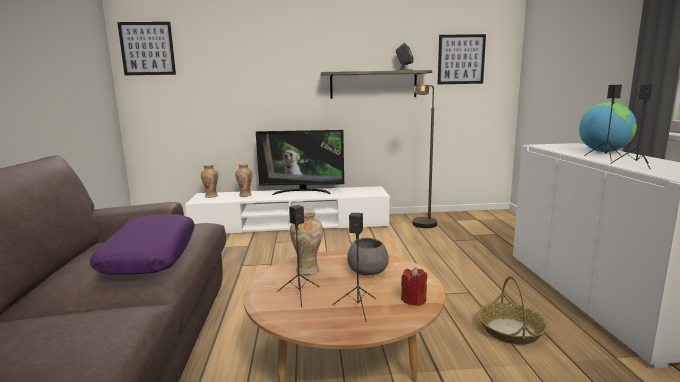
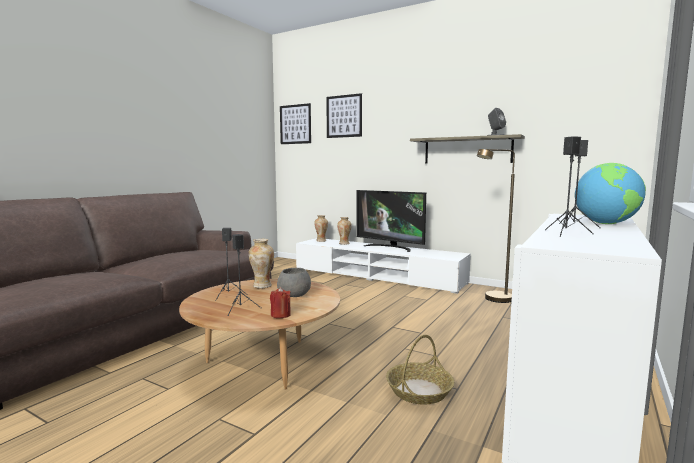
camera: 35 degrees right, 5 degrees down
purple pillow [90,214,195,275] -> none
picture [438,34,486,84] -> picture moved to [326,93,362,138]

